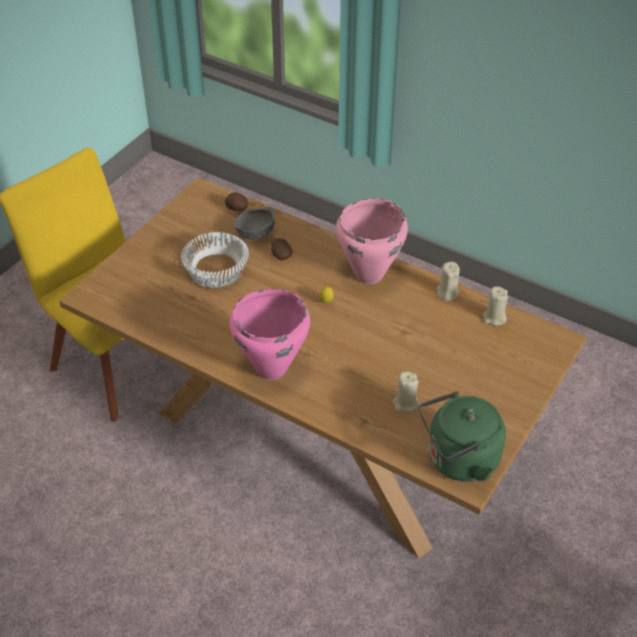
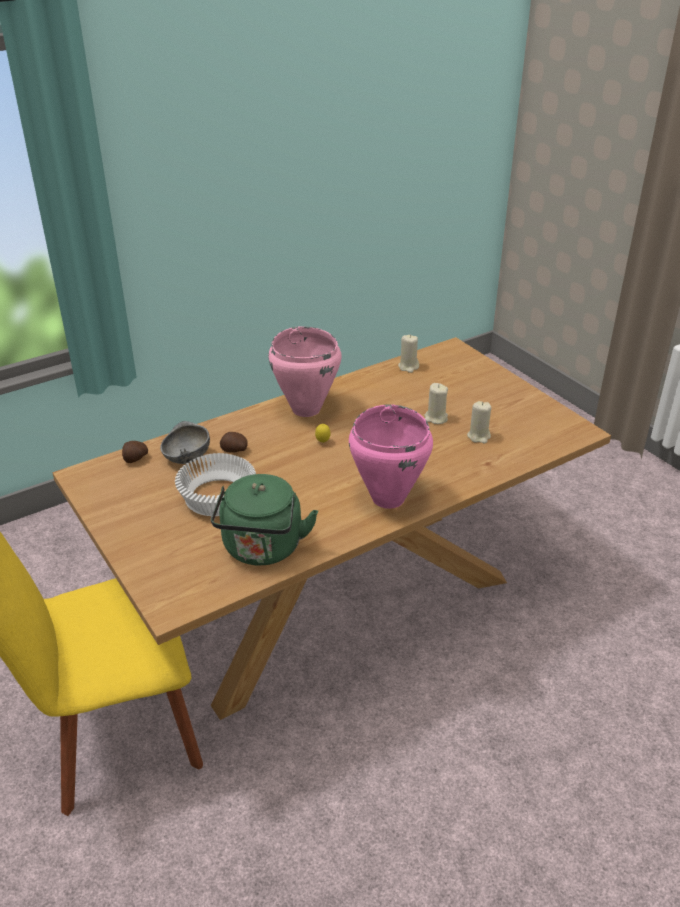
camera: 65 degrees left, 10 degrees down
green kettle [419,391,506,482] -> green kettle moved to [211,474,318,565]
beige candle [437,262,460,301] -> beige candle moved to [424,383,448,424]

